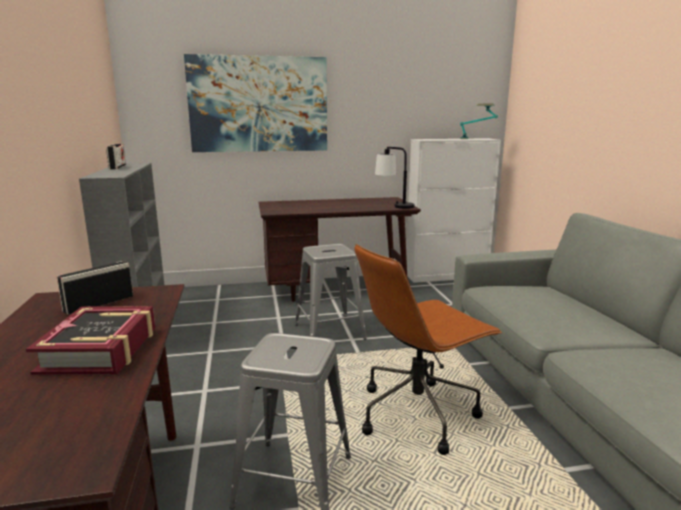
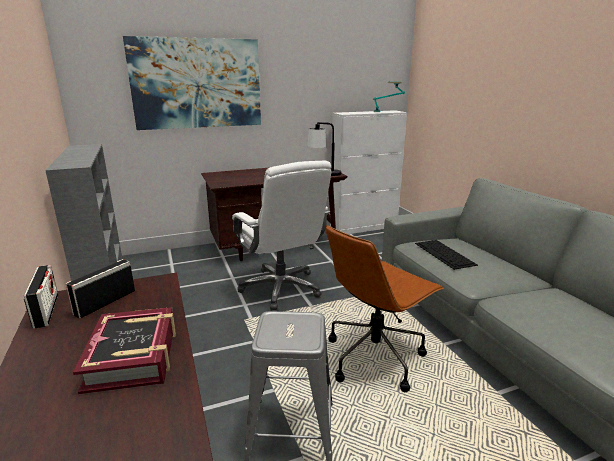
camera: 10 degrees left, 5 degrees up
radio [106,144,126,169] -> radio moved to [24,265,58,329]
grey stool [295,244,367,340] -> white office chair [232,161,331,310]
none -> keyboard [415,240,478,270]

